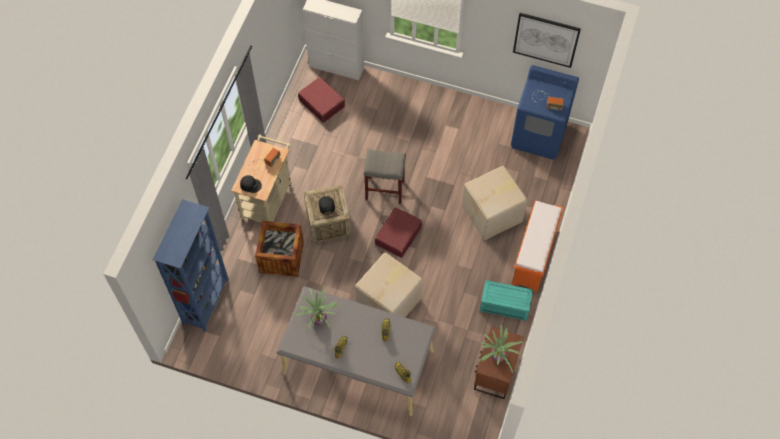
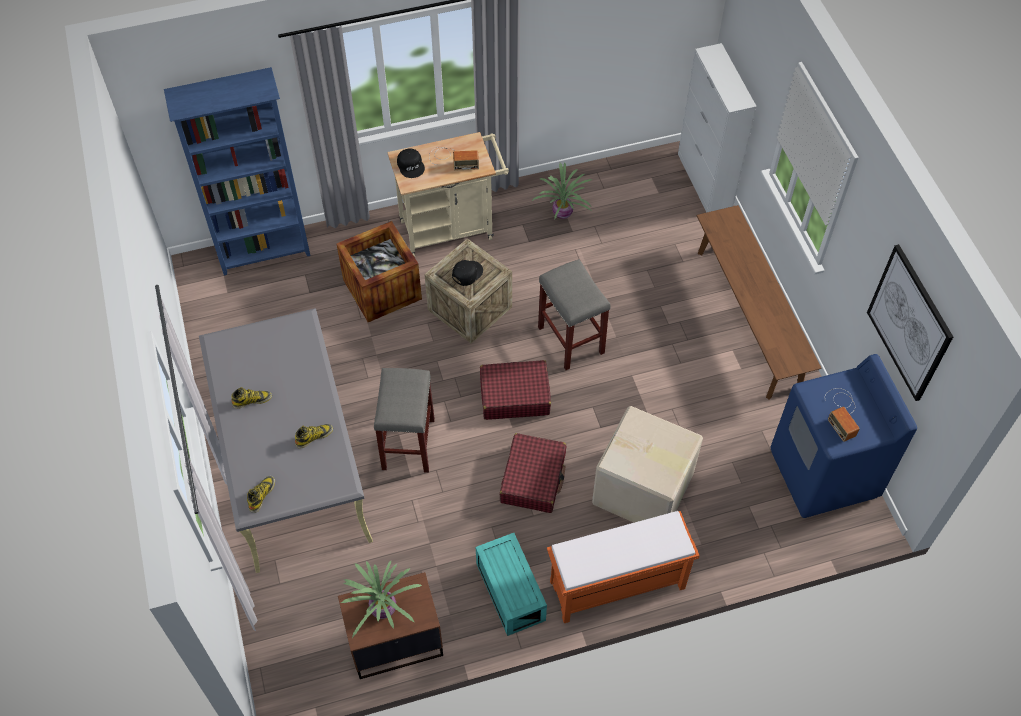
camera: 55 degrees right, 5 degrees down
potted plant [293,288,340,332] -> potted plant moved to [532,163,593,220]
red suitcase [298,77,345,123] -> red suitcase moved to [500,433,566,513]
cardboard box [355,253,422,317] -> grey stool [374,368,435,473]
none -> brown bench [697,205,822,400]

